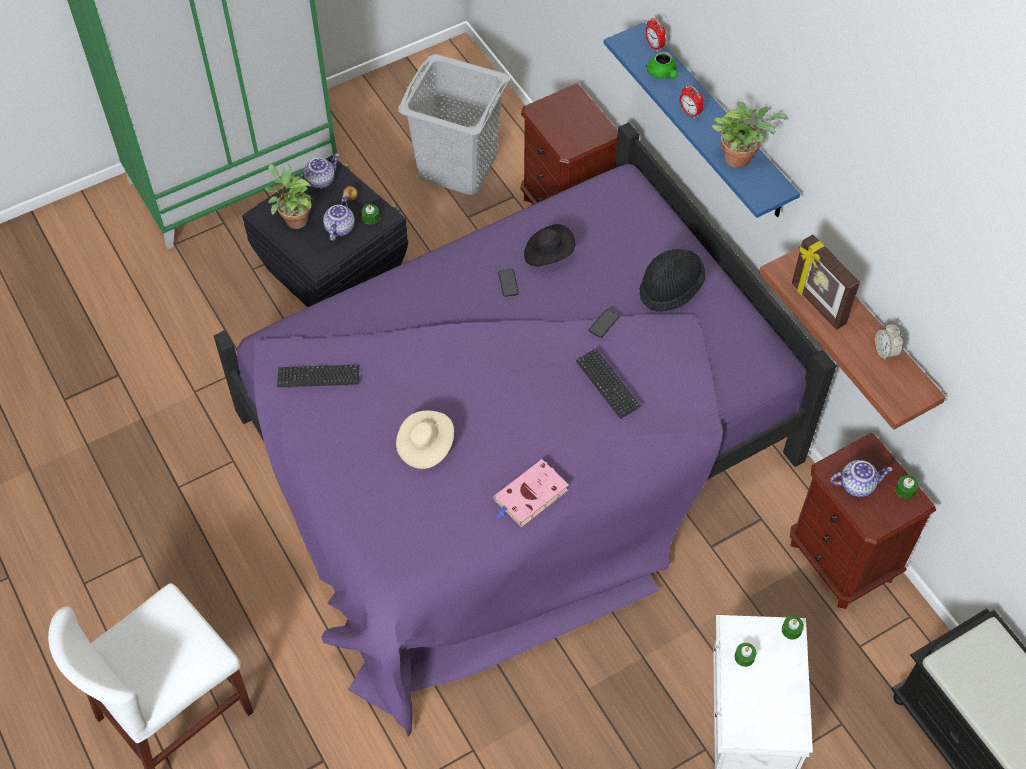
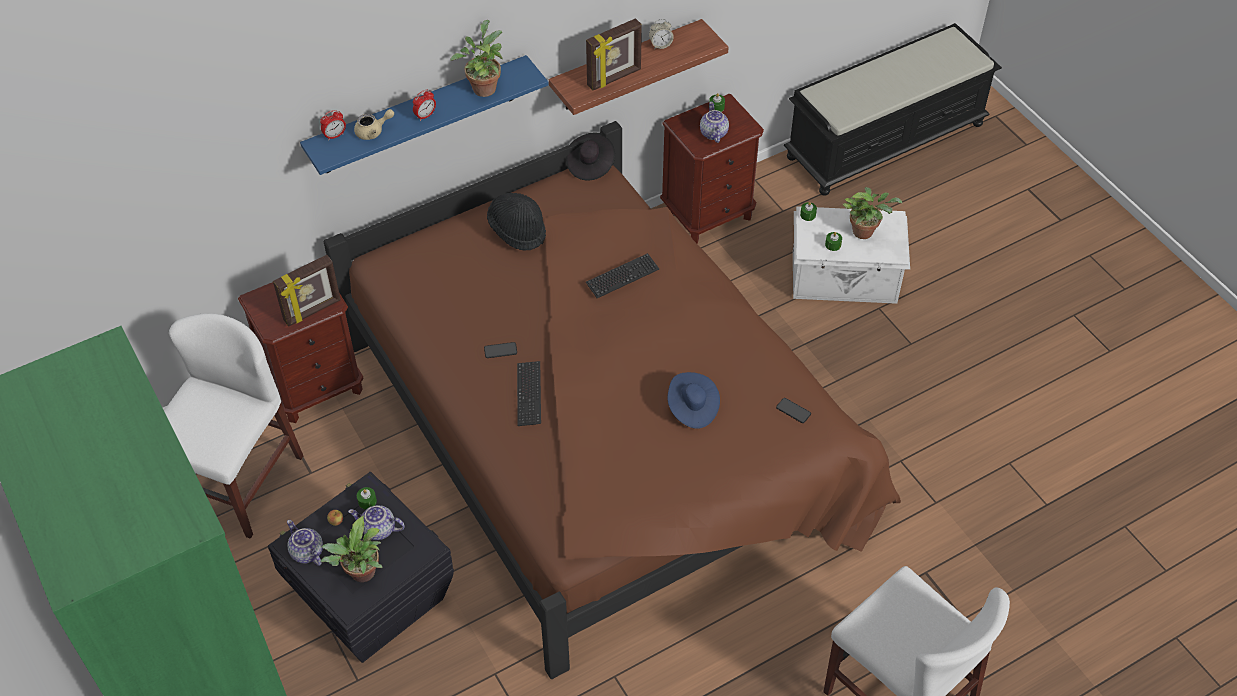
camera: 90 degrees left, 5 degrees down
purple bed [214,122,836,737] -> brown bed [323,121,901,679]
keyboard [277,364,359,388] -> keyboard moved to [517,361,541,426]
beige hat [396,410,454,469] -> blue hat [668,372,720,429]
grey laundry basket [398,54,509,195] -> white chair [164,313,303,539]
pink book [493,459,569,527] -> none
black hat [524,224,576,266] -> black hat moved to [566,132,615,180]
phone [589,309,619,338] -> phone moved to [776,398,811,423]
green teapot [645,51,678,79] -> beige teapot [354,109,394,140]
none -> picture frame [273,255,341,327]
none -> potted plant [843,187,902,239]

